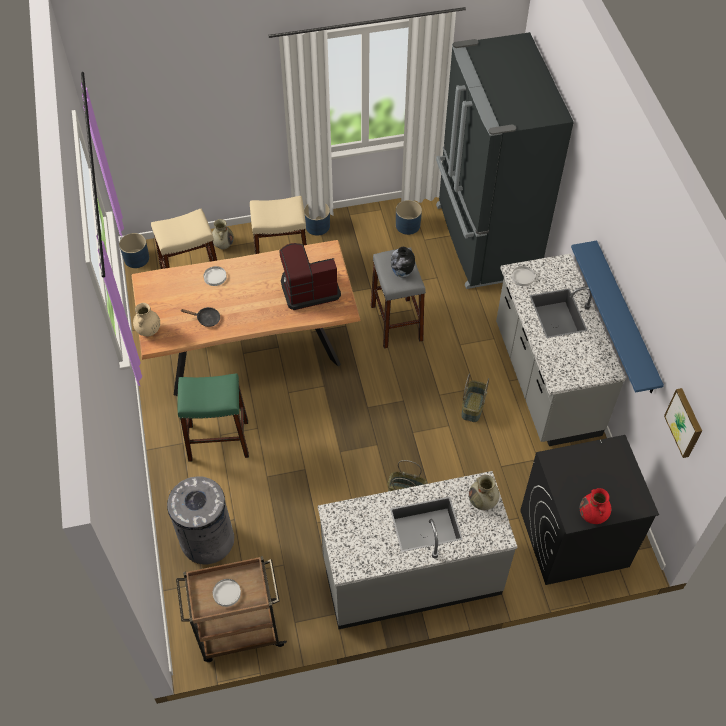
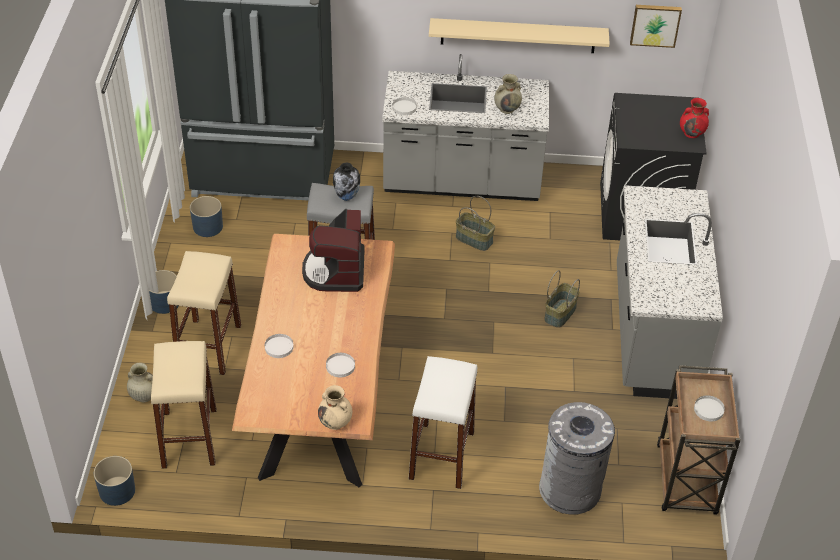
camera: 75 degrees left, 10 degrees down
green stool [177,373,249,462] -> white stool [409,356,478,489]
black frying pan [181,307,220,327] -> white plate [326,353,355,377]
beige vase [469,475,499,510] -> beige vase moved to [494,74,522,114]
blue shelf [571,241,664,393] -> beige shelf [429,18,610,53]

